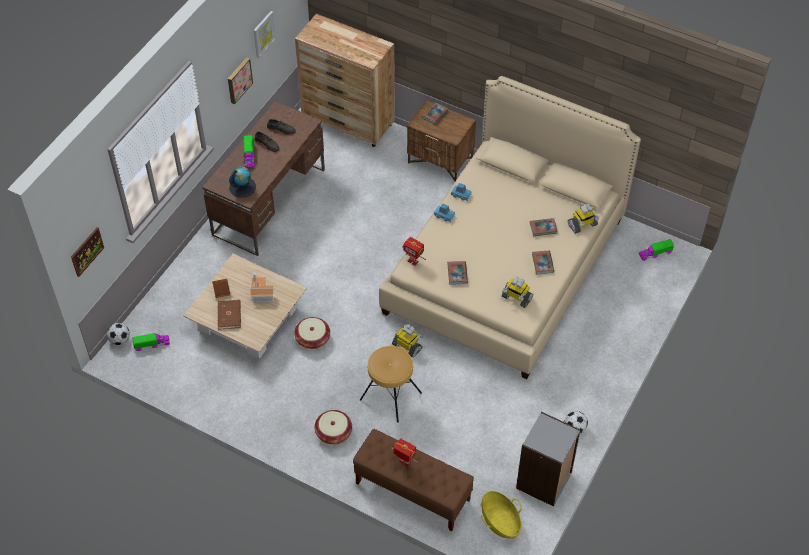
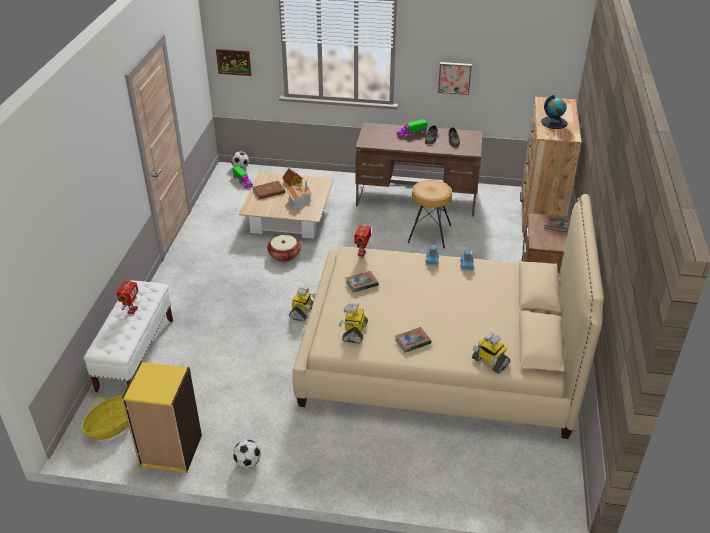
camera: 70 degrees right, 15 degrees down
globe [229,166,256,198] -> globe moved to [541,95,568,129]
picture [254,11,276,58] -> none
basket [315,410,352,444] -> none
brown bench [353,429,474,531] -> white bench [83,281,173,392]
brown stool [360,346,422,423] -> brown stool moved to [407,180,452,249]
grey bookcase [516,412,581,507] -> yellow bookcase [121,362,202,473]
book [530,218,558,236] -> none
toy truck [639,239,674,261] -> none

